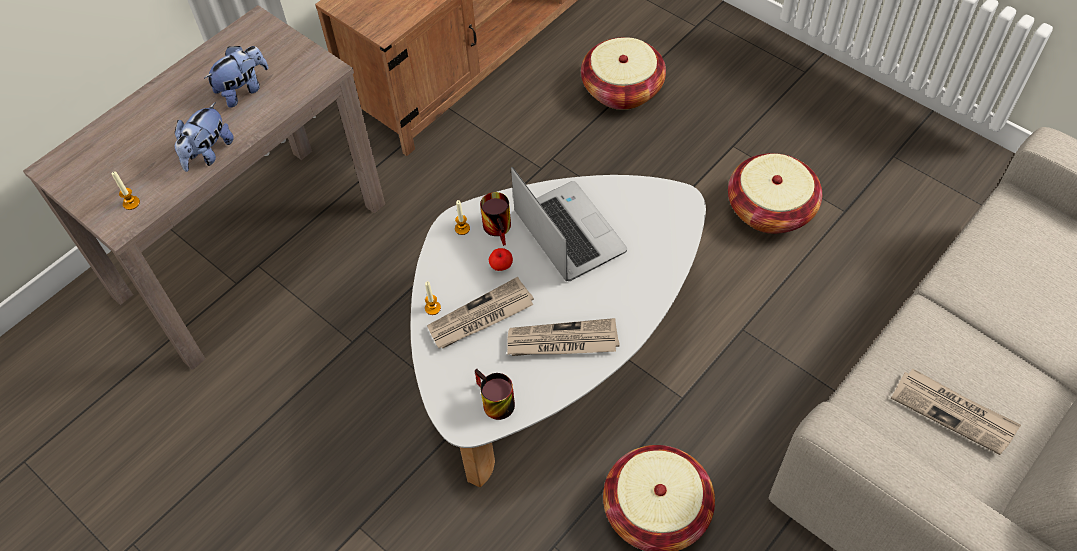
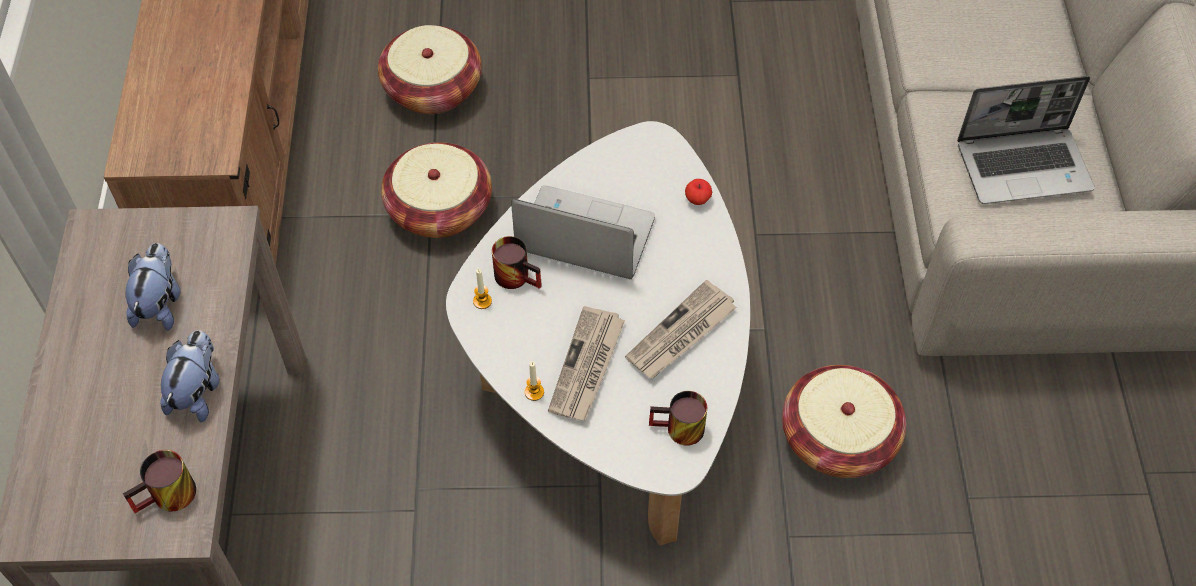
camera: 45 degrees left, 0 degrees up
candle [111,171,140,210] -> mug [123,450,196,513]
plush toy [175,102,234,172] -> plush toy turned 150 degrees counterclockwise [160,330,220,422]
apple [489,248,513,271] -> apple moved to [685,179,712,205]
basket [728,153,822,234] -> basket moved to [381,142,492,238]
newspaper [891,369,1021,455] -> laptop [957,76,1095,204]

